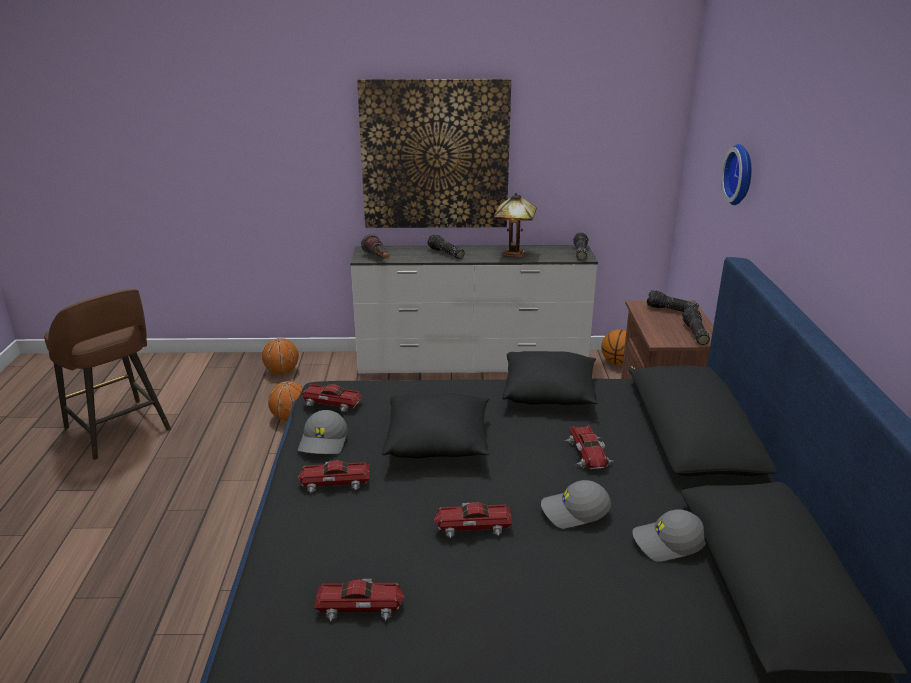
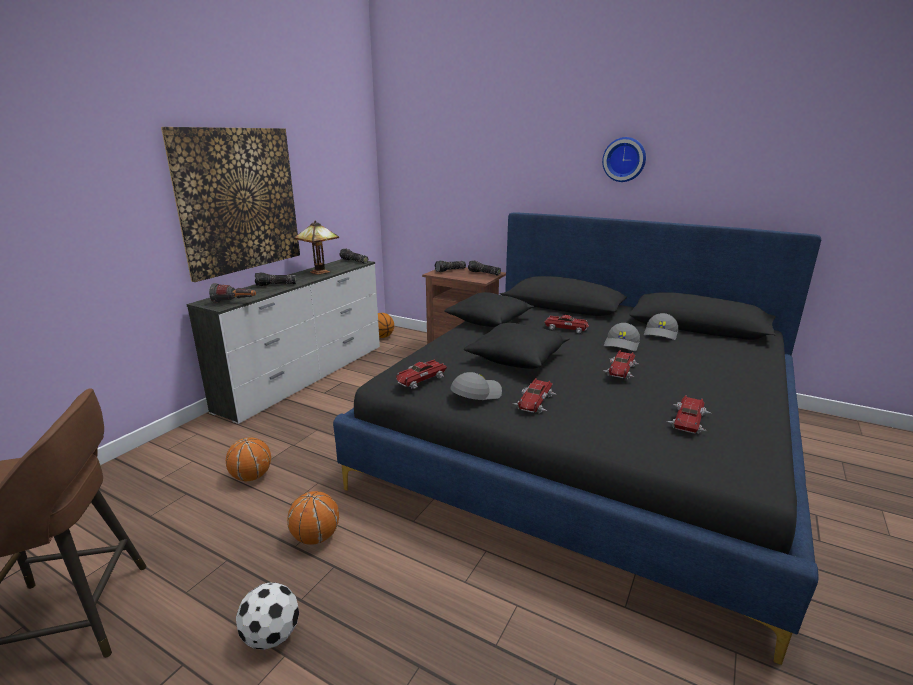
camera: 60 degrees left, 5 degrees down
basketball [262,338,299,374] -> basketball moved to [287,491,339,545]
grey cap [298,410,348,454] -> grey cap turned 75 degrees counterclockwise [450,372,502,400]
wall clock [721,144,751,205] -> wall clock moved to [602,137,646,182]
none -> football [236,582,299,650]

